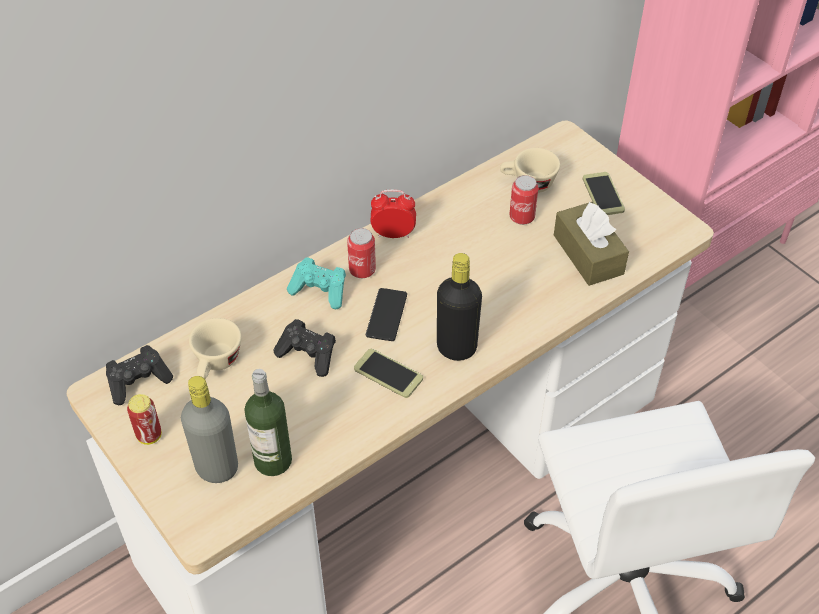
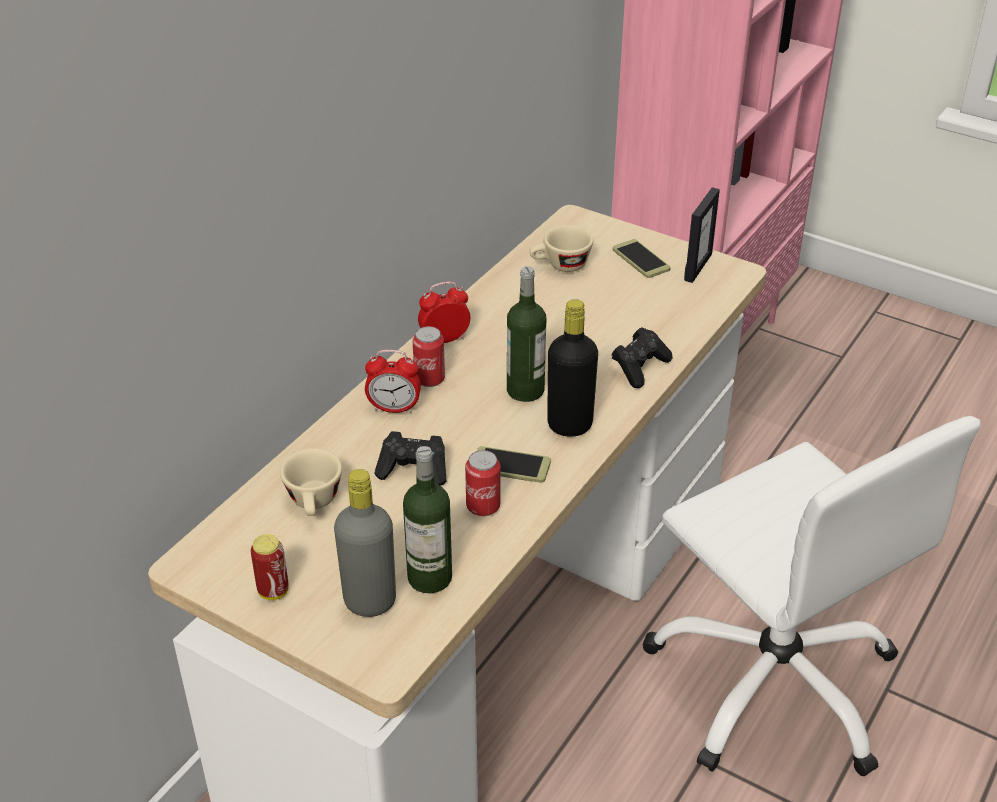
camera: 20 degrees left, 10 degrees down
black game controller [106,345,173,405] -> black game controller moved to [612,327,673,388]
turquoise game controller [287,257,346,309] -> alarm clock [365,350,421,413]
phone [366,288,407,341] -> none
can [510,175,538,225] -> can moved to [465,450,500,516]
brown tissue box [554,201,629,286] -> none
none -> bottle [507,266,546,402]
none -> picture frame [684,187,720,283]

